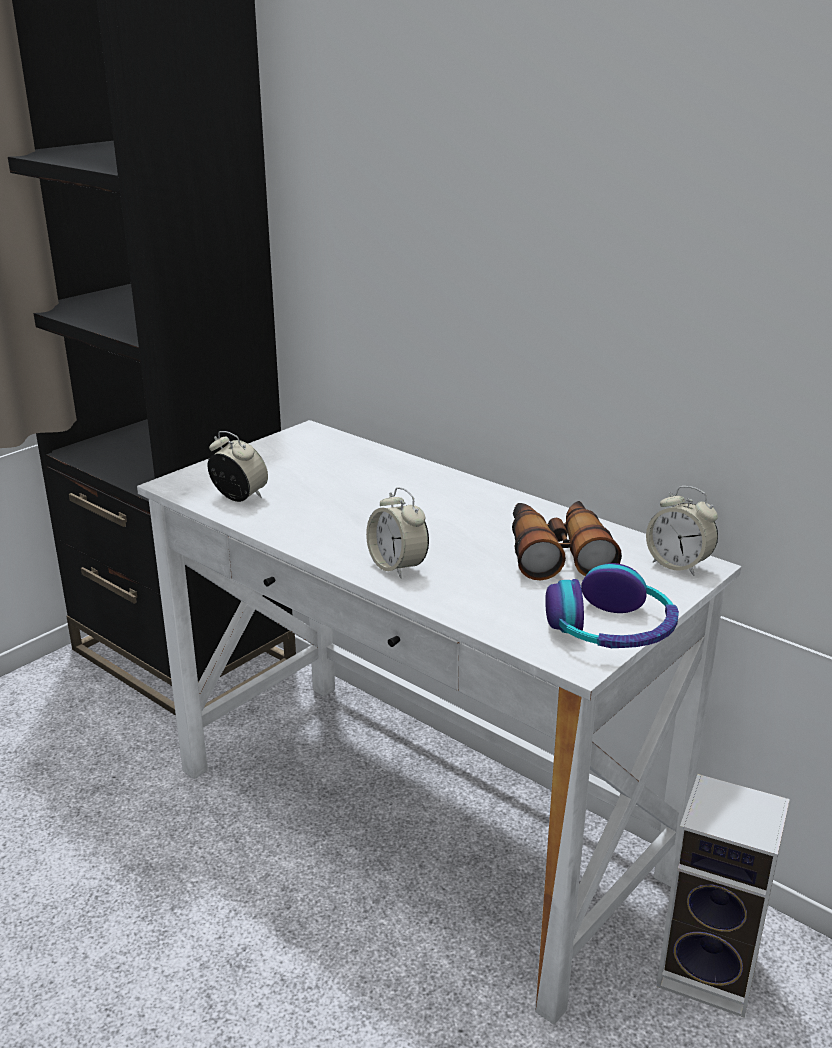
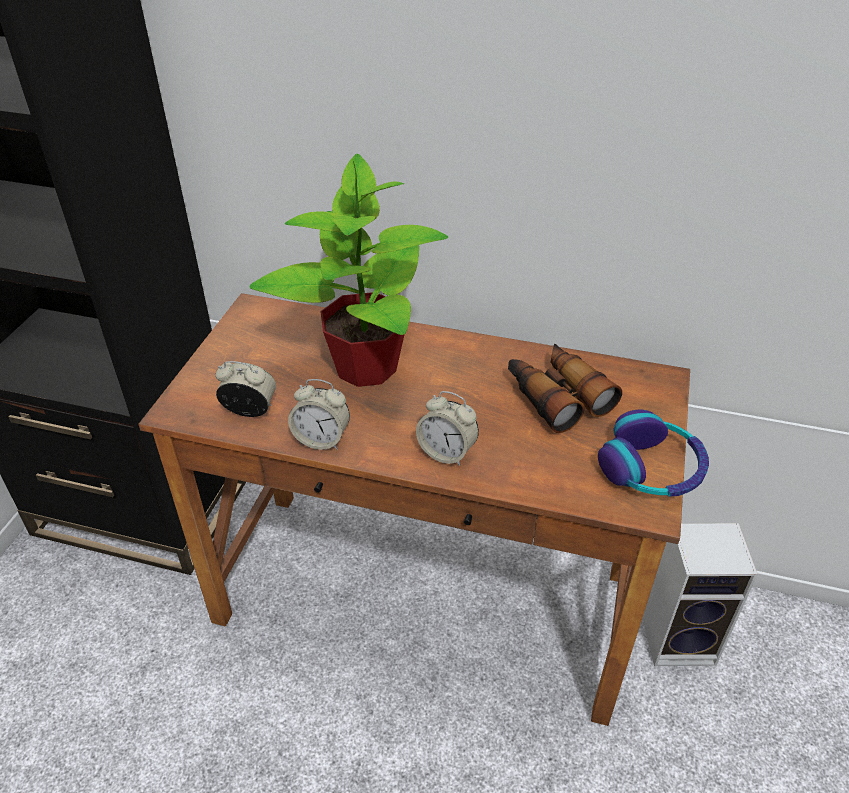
camera: 25 degrees left, 15 degrees up
white desk [137,420,741,1024] -> brown desk [138,293,690,726]
alarm clock [646,486,718,576] -> alarm clock moved to [288,379,350,450]
none -> potted plant [249,154,448,387]

